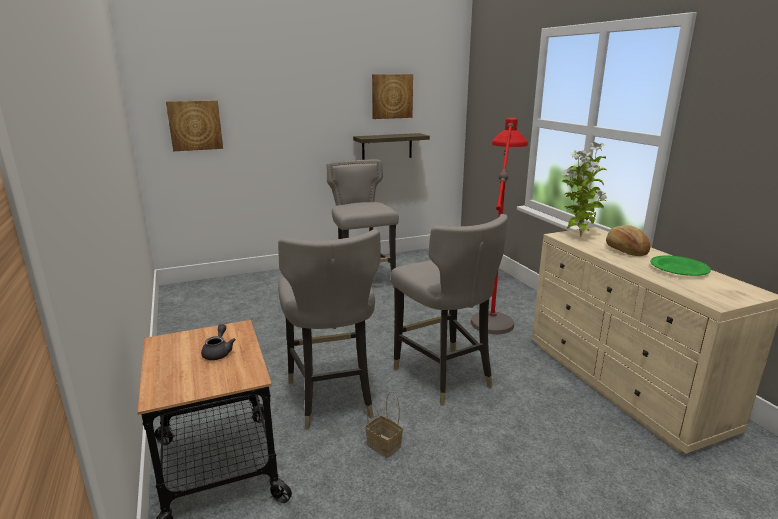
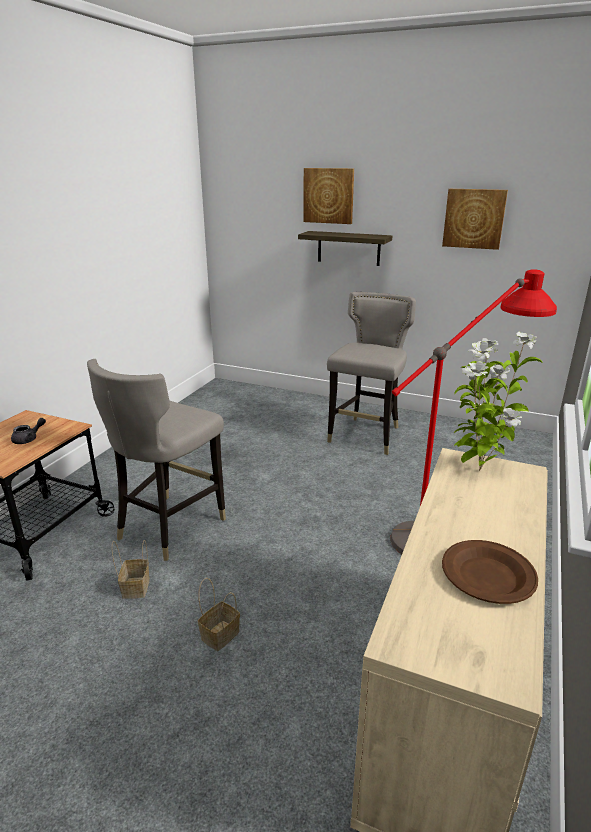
camera: 45 degrees right, 5 degrees up
picture [166,100,223,151] -> picture moved to [304,168,354,224]
shelf [353,133,430,160] -> shelf moved to [298,231,392,266]
grey stool [391,214,508,405] -> none
bread [606,225,650,256] -> none
green plate [650,256,711,276] -> brown plate [442,540,538,604]
none -> basket [198,578,240,651]

